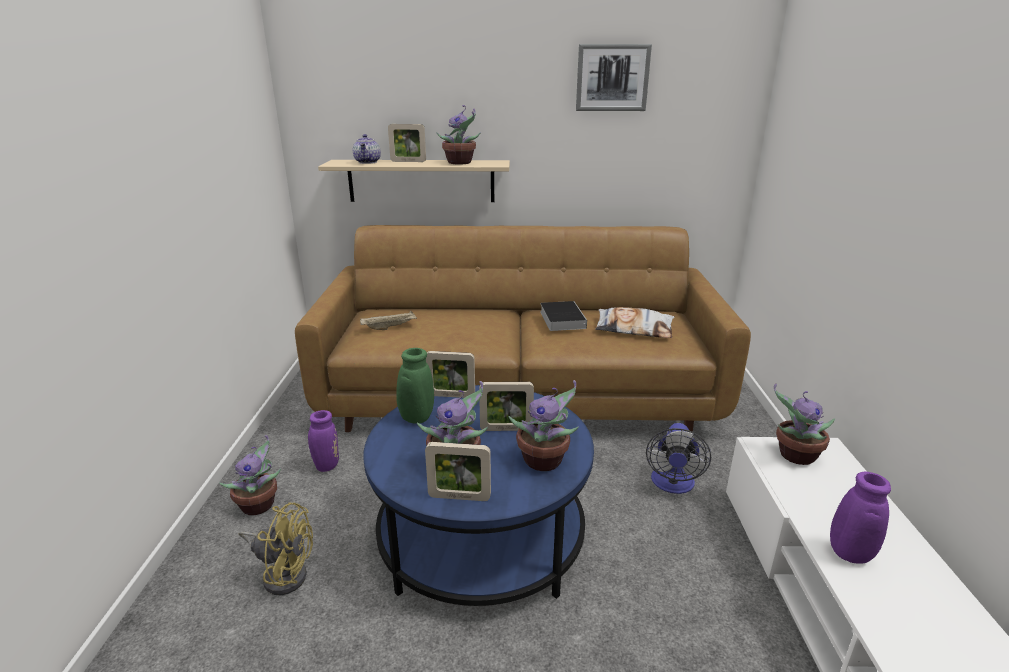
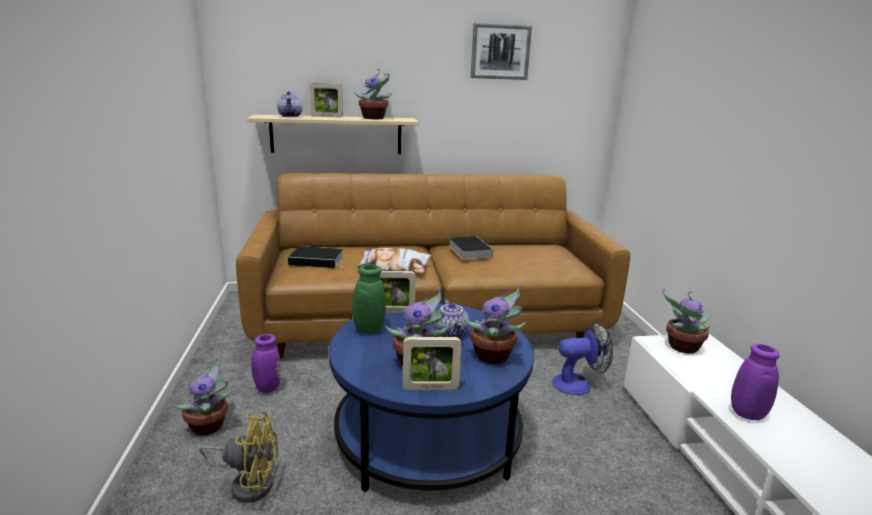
camera: 10 degrees left, 5 degrees down
beige tray [360,311,417,330] -> book [288,246,344,268]
picture frame [479,382,534,431] -> teapot [434,299,469,338]
pillow [595,307,674,338] -> pillow moved to [357,248,431,273]
fan [646,423,711,494] -> fan turned 105 degrees counterclockwise [552,321,613,395]

